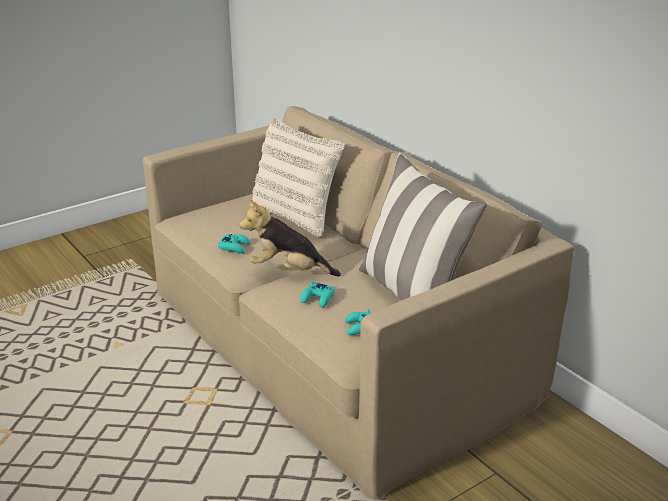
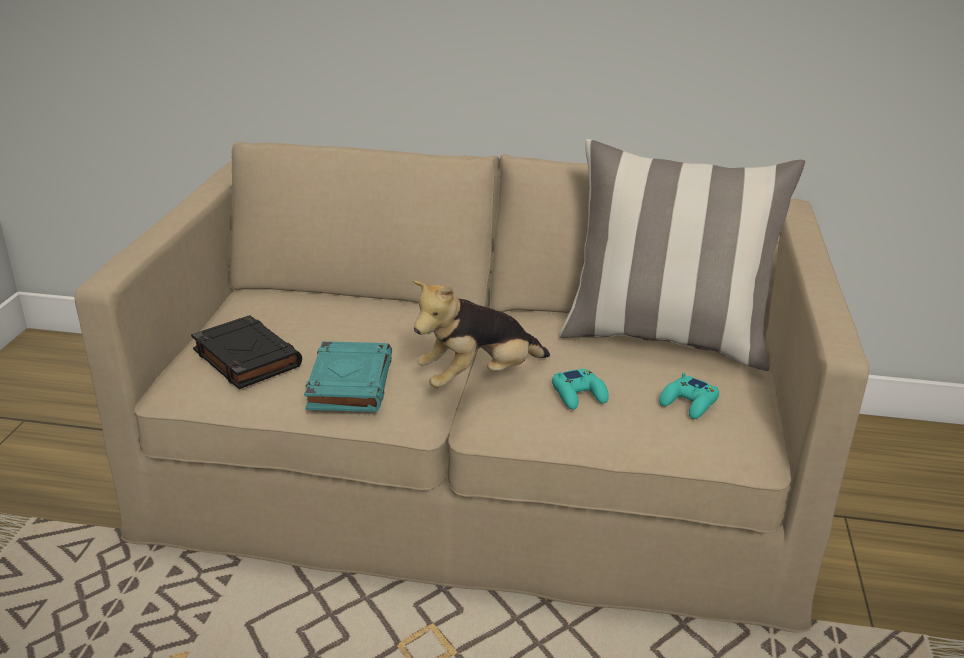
camera: 45 degrees left, 0 degrees up
turquoise game controller [218,234,251,254] -> turquoise book [304,341,392,412]
beige pillow [250,118,345,237] -> none
none -> black book [191,315,302,389]

